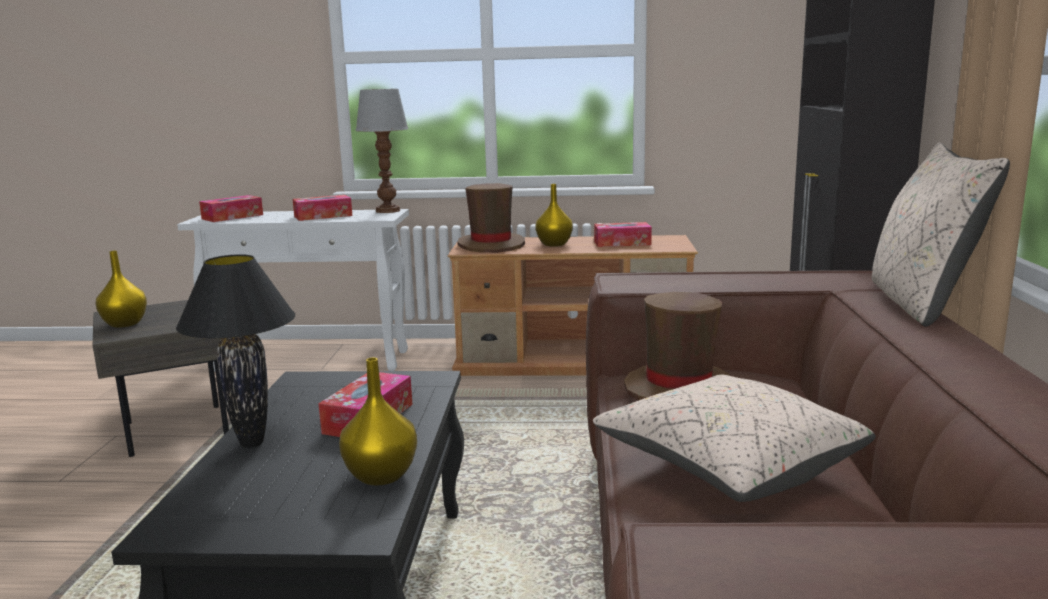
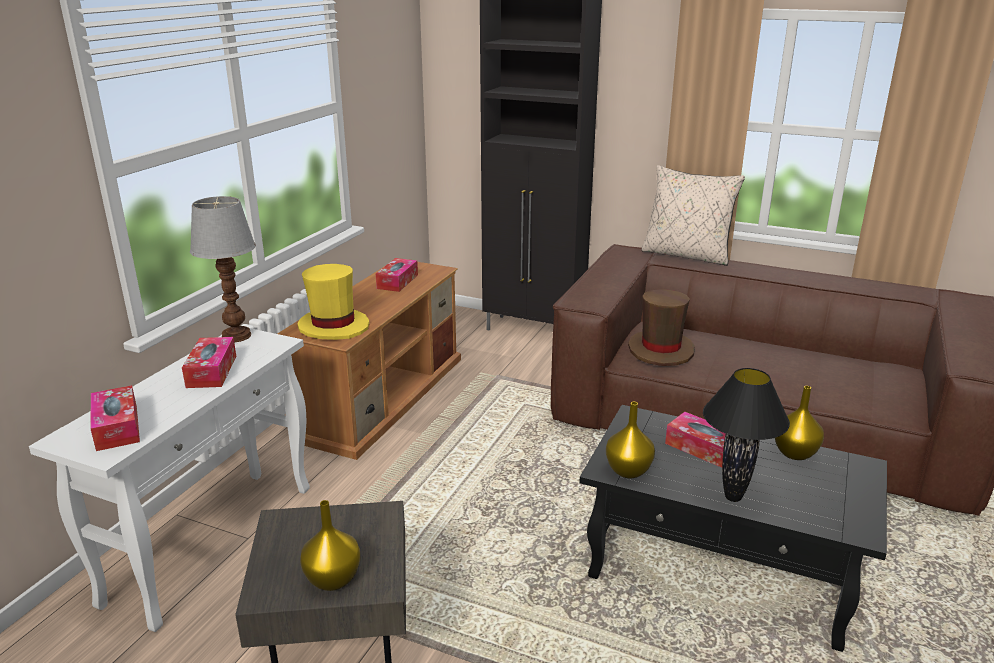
camera: 70 degrees left, 10 degrees up
brown hat [457,183,525,253] -> yellow hat [297,264,369,340]
yellow vase [535,184,573,247] -> yellow vase moved to [606,402,655,478]
beige pillow [593,375,876,502] -> none

